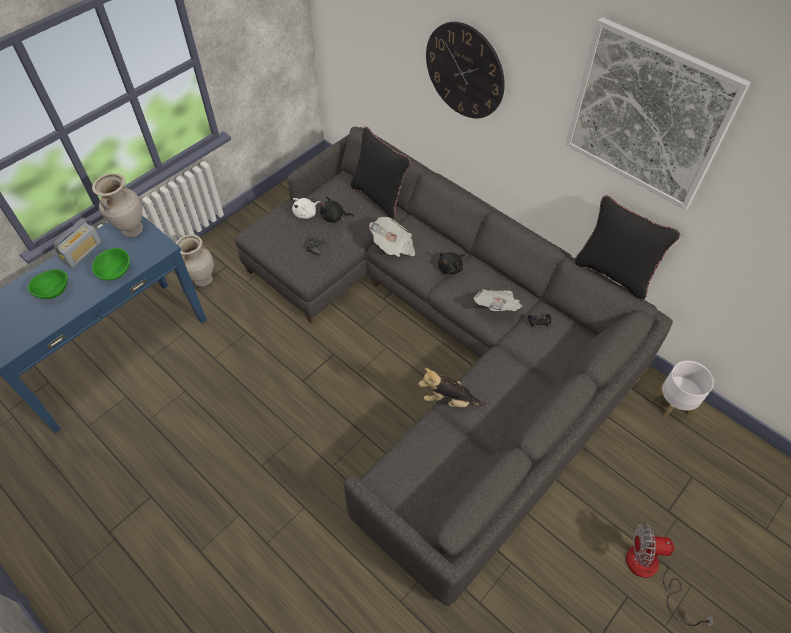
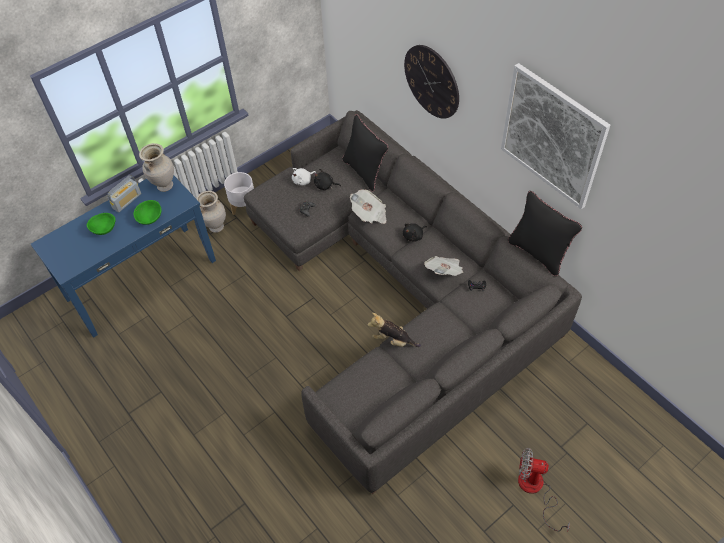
camera: 10 degrees right, 0 degrees up
white planter [656,361,714,418] -> white planter moved to [224,172,254,215]

